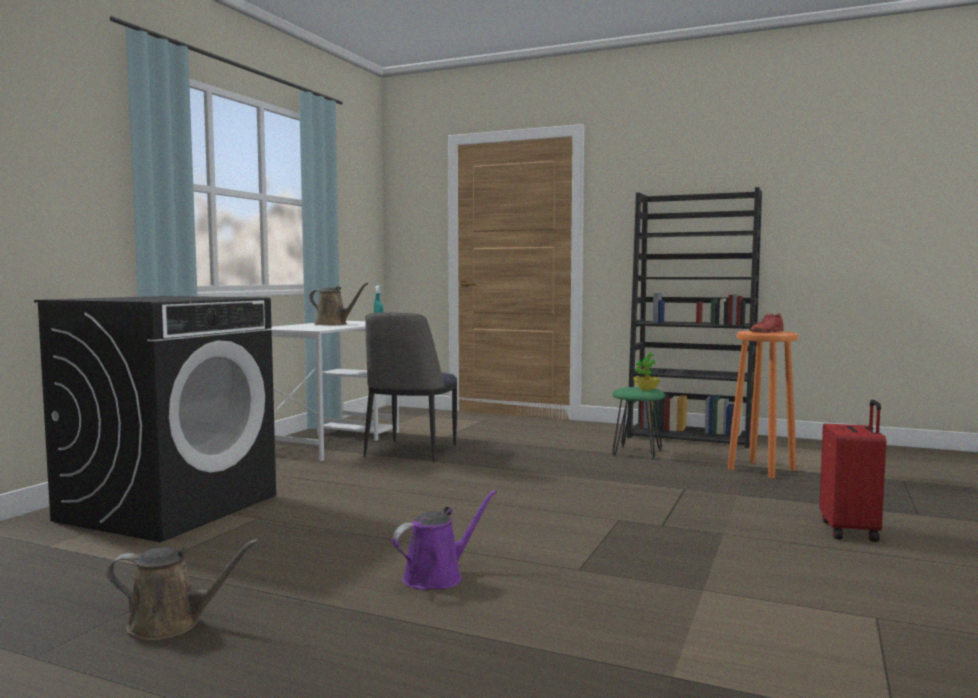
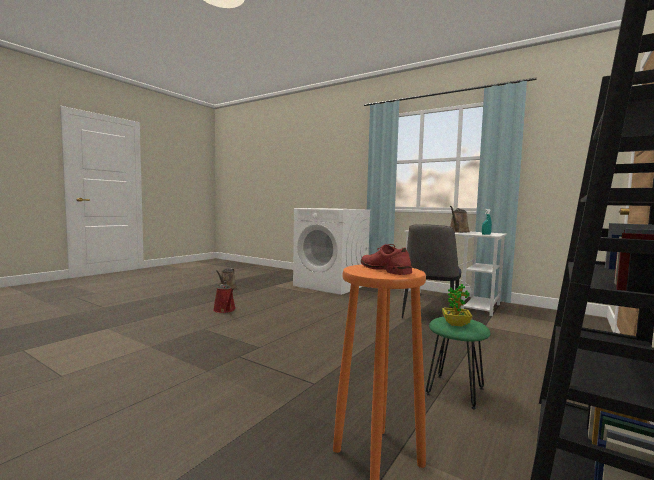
camera: 100 degrees right, 0 degrees up
black washing machine [34,296,276,542] -> white washing machine [293,208,370,295]
chair [364,312,457,462] -> chair turned 90 degrees counterclockwise [402,224,462,318]
purple watering can [393,490,497,590] -> red watering can [213,284,236,313]
red suitcase [819,400,886,542] -> none

